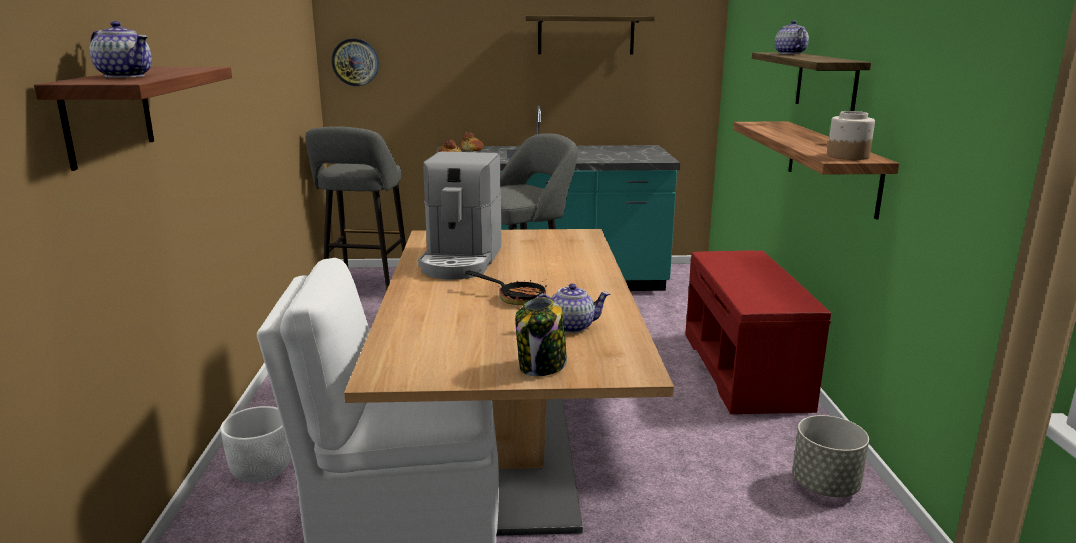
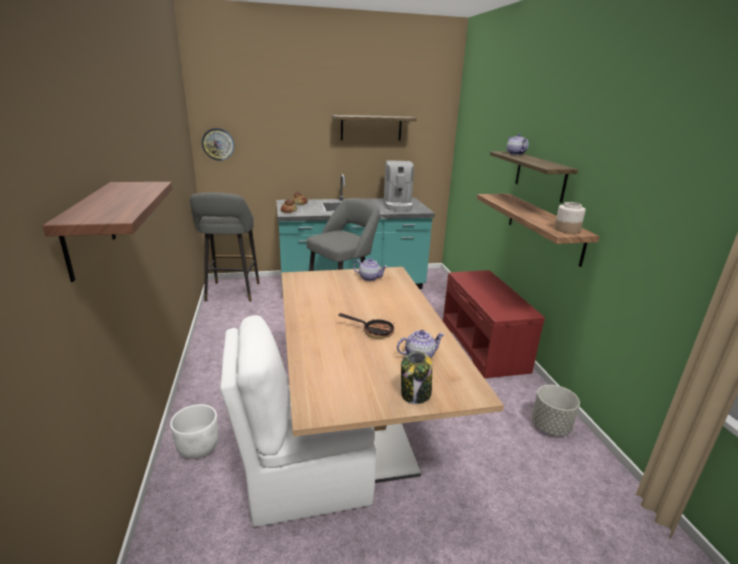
camera: 10 degrees left, 5 degrees up
teapot [90,21,152,78] -> teapot moved to [353,258,388,281]
coffee machine [418,151,502,280] -> coffee machine moved to [384,160,414,211]

